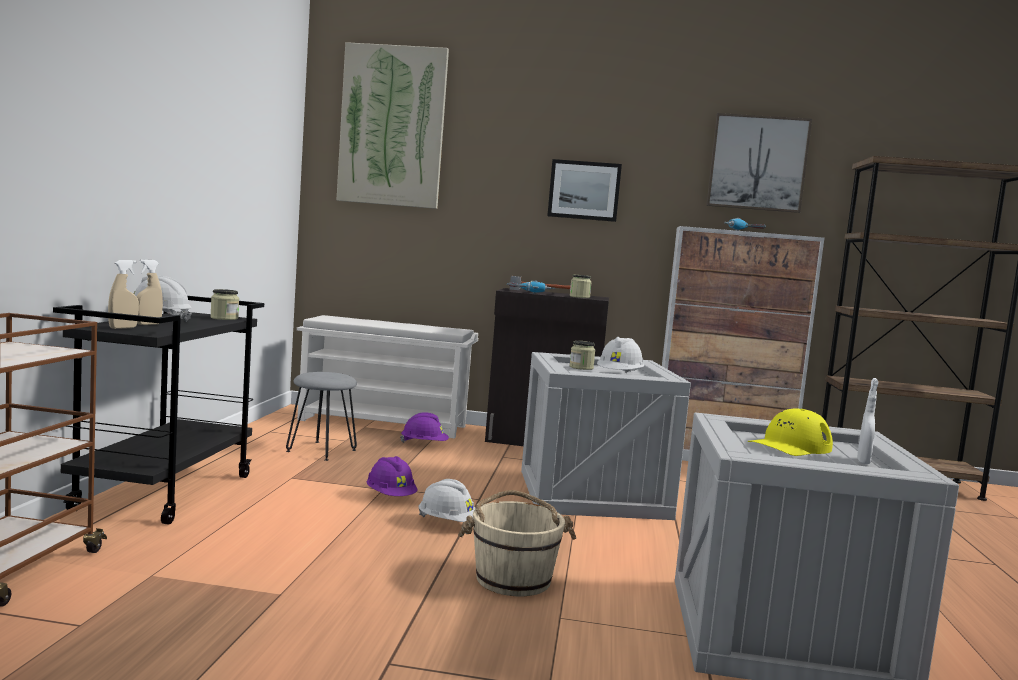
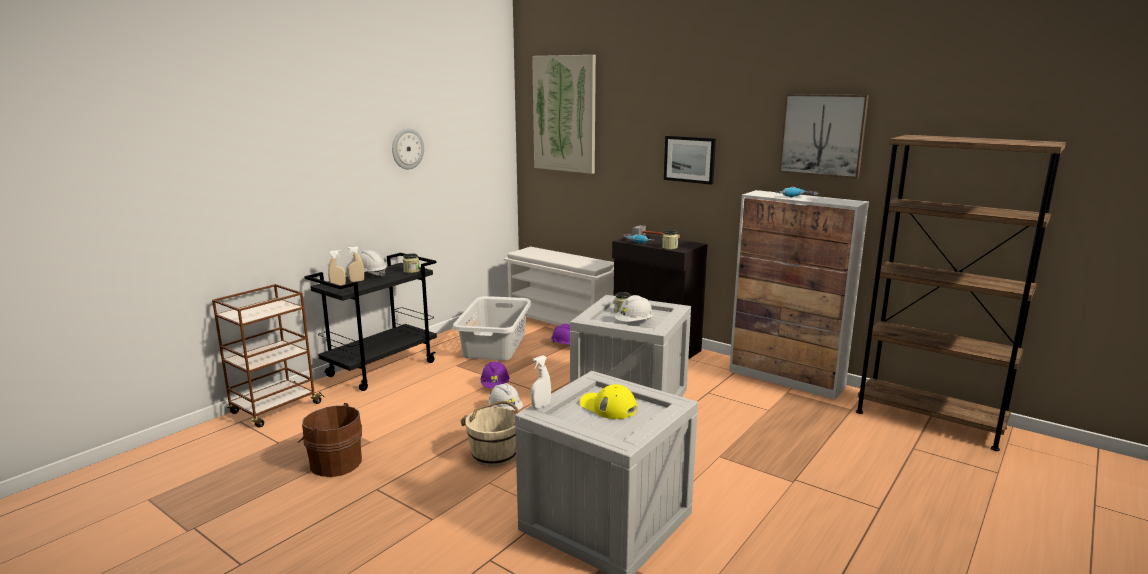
camera: 30 degrees right, 10 degrees up
grey stool [286,372,357,461] -> grey laundry basket [452,296,532,360]
yellow cap [748,408,833,456] -> yellow cap turned 45 degrees clockwise [580,384,637,419]
white spray bottle [857,378,878,464] -> white spray bottle moved to [531,355,551,409]
none -> brown bucket [298,403,362,477]
none -> wall clock [392,128,424,169]

